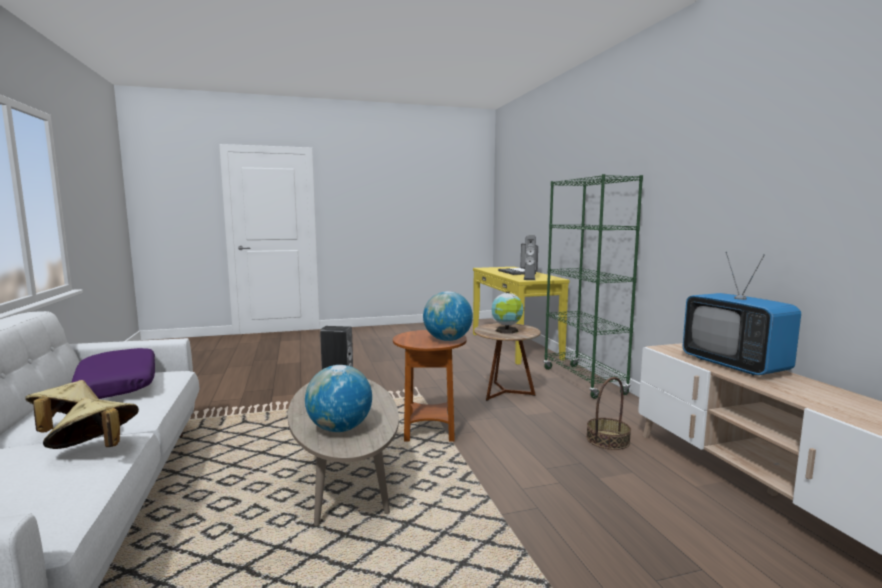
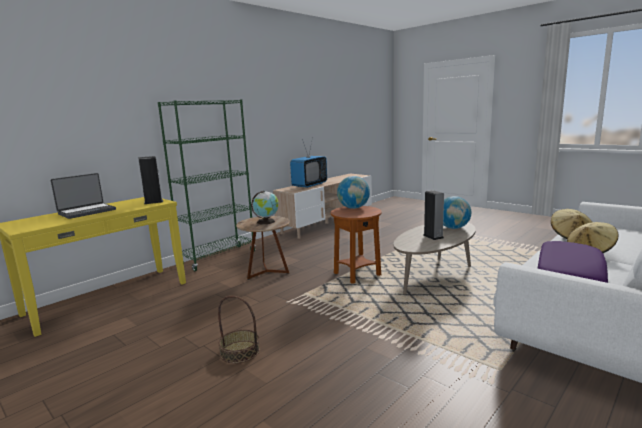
camera: 120 degrees left, 5 degrees up
basket [586,377,631,450] -> basket moved to [218,295,260,364]

